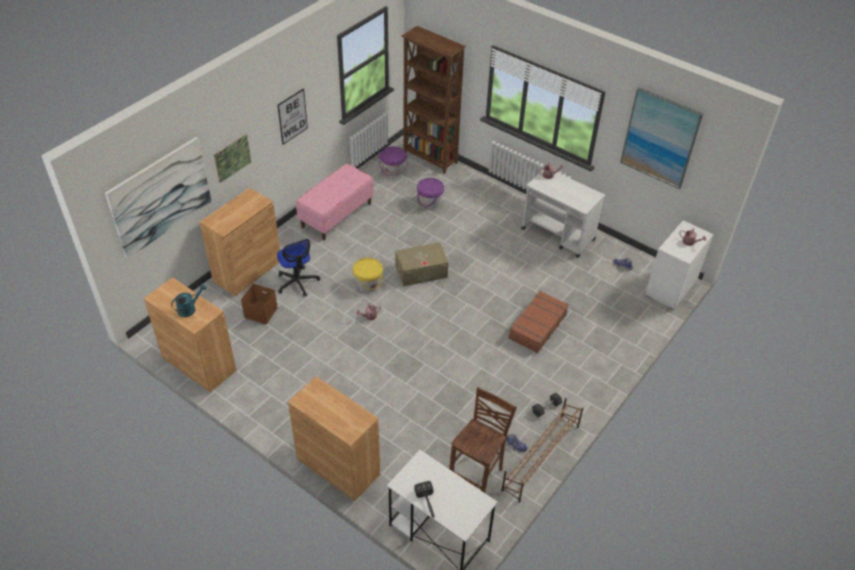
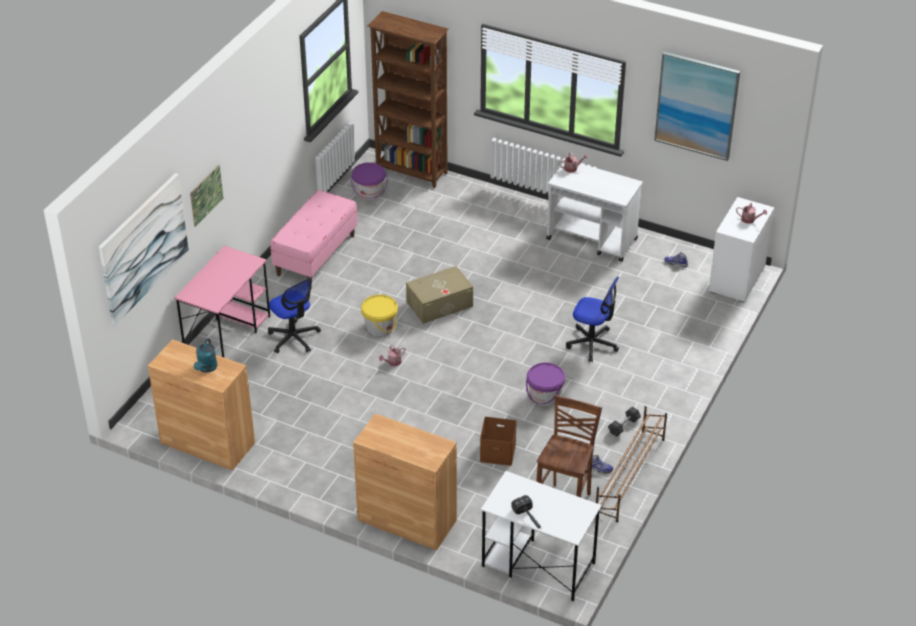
camera: 10 degrees left, 5 degrees down
turquoise watering can [171,284,207,317] -> turquoise watering can turned 150 degrees clockwise [194,338,218,373]
brown cabinet [200,188,280,297] -> pink desk [174,246,270,357]
brown storage box [241,284,278,324] -> brown storage box moved to [480,417,517,466]
picture [278,89,308,145] -> none
purple bucket [417,178,444,209] -> purple bucket moved to [526,363,565,407]
brown suitcase [508,291,569,353] -> office chair [566,277,619,362]

